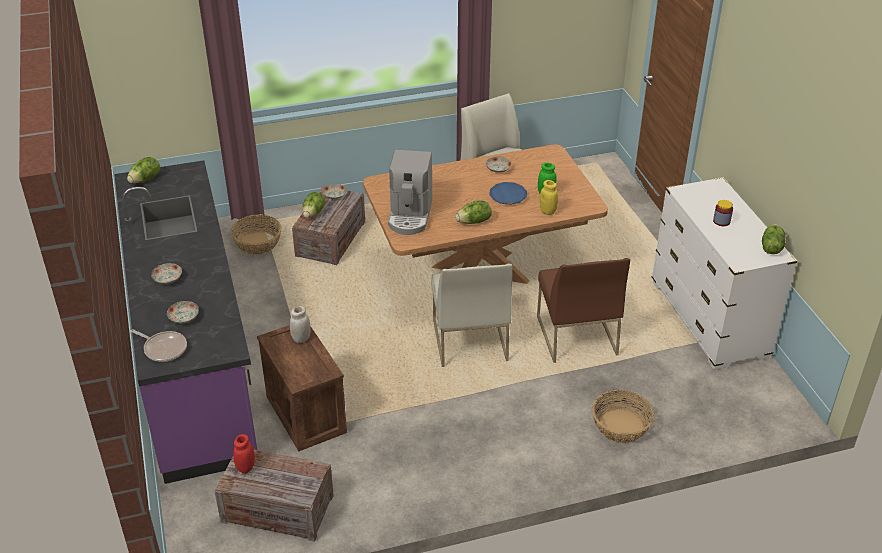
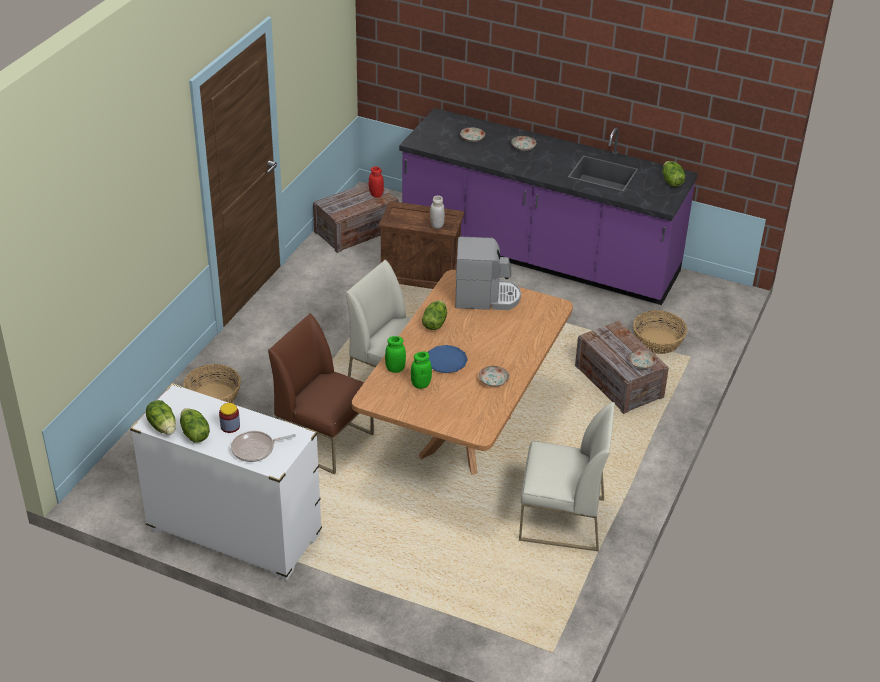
camera: 130 degrees right, 0 degrees up
frying pan [130,329,187,362] -> frying pan moved to [231,431,296,462]
lettuce [302,192,325,218] -> lettuce moved to [180,408,210,442]
coffee machine [388,150,433,235] -> coffee machine turned 135 degrees clockwise [455,236,521,310]
yellow jar [540,180,558,215] -> green jar [385,336,406,373]

